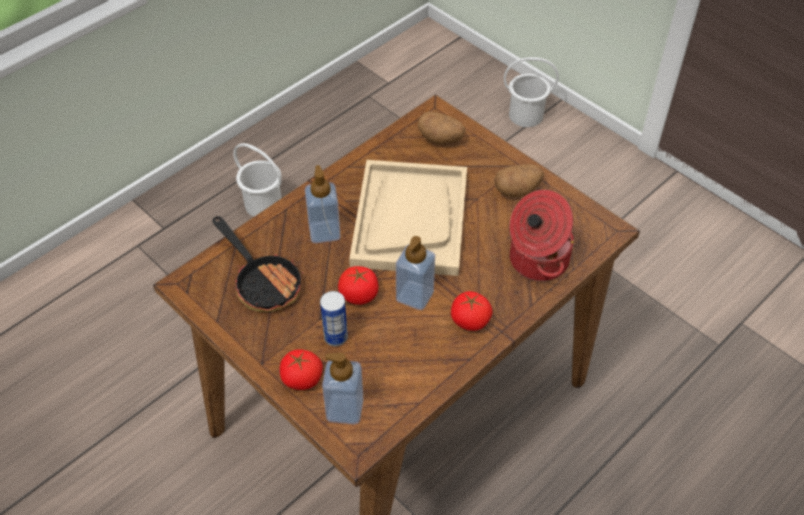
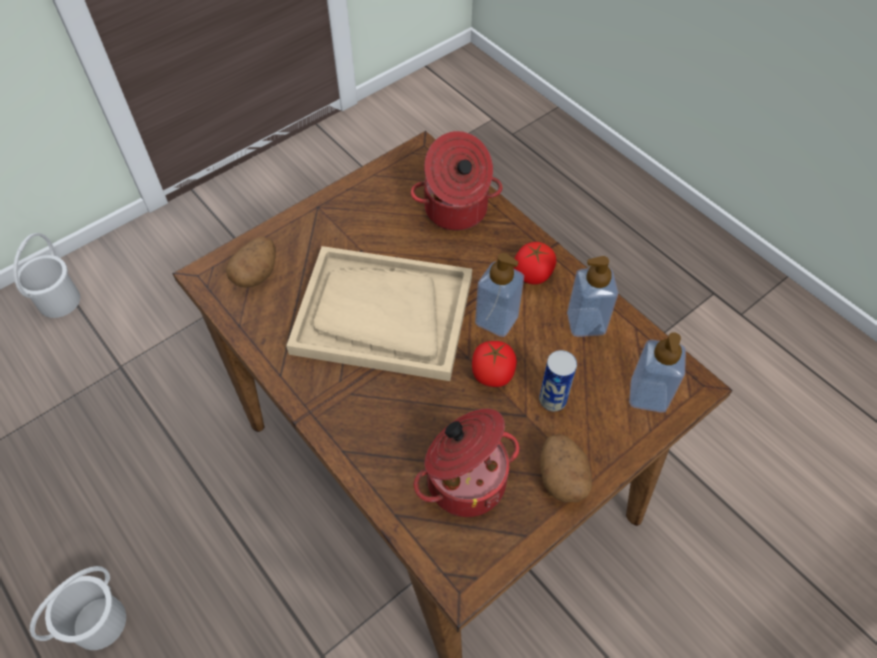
camera: 85 degrees left, 5 degrees up
frying pan [212,216,304,312] -> cooking pot [414,409,520,517]
tomato [280,349,323,390] -> none
soap dispenser [305,165,341,243] -> soap dispenser moved to [567,256,618,337]
potato [494,164,544,197] -> potato moved to [540,434,592,503]

